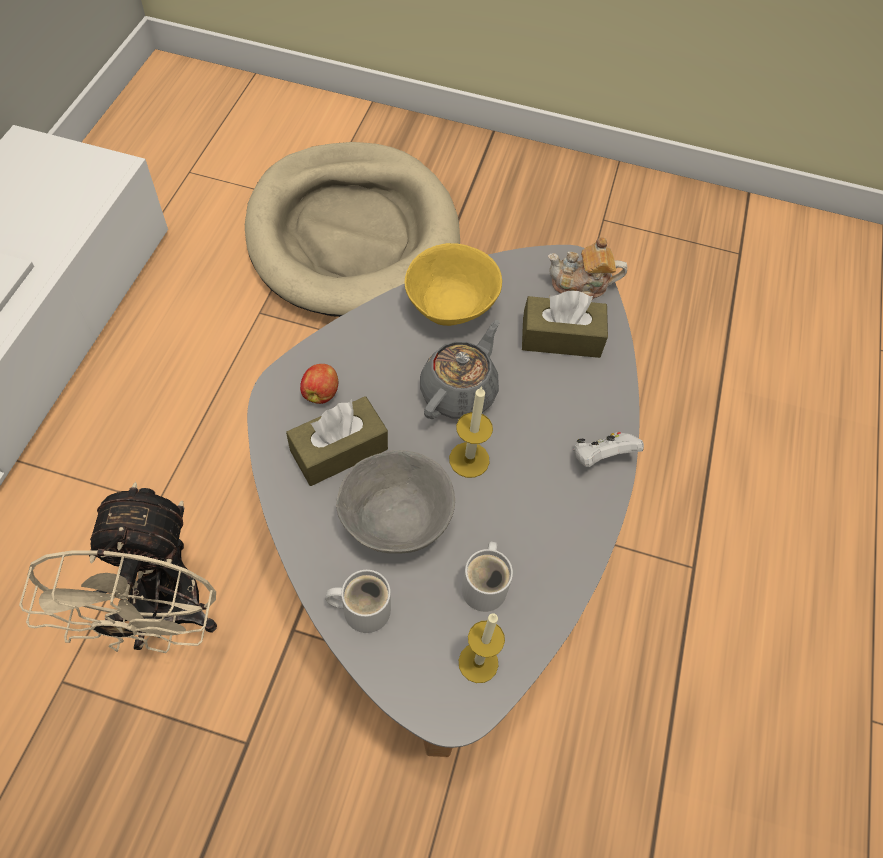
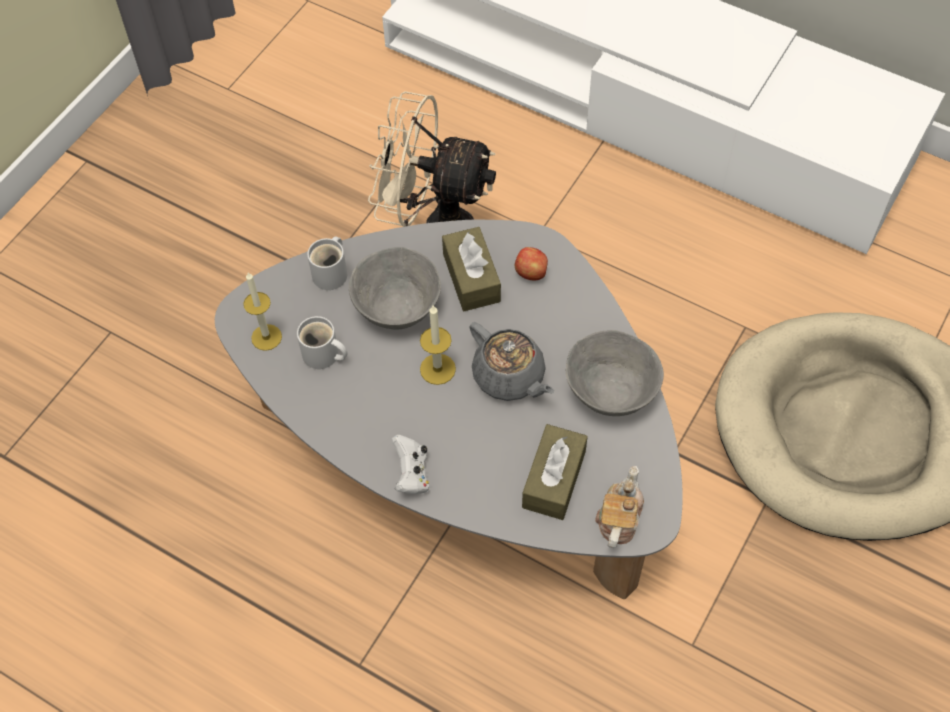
camera: 110 degrees right, 0 degrees up
yellow bowl [405,243,502,326] -> grey bowl [566,330,664,416]

